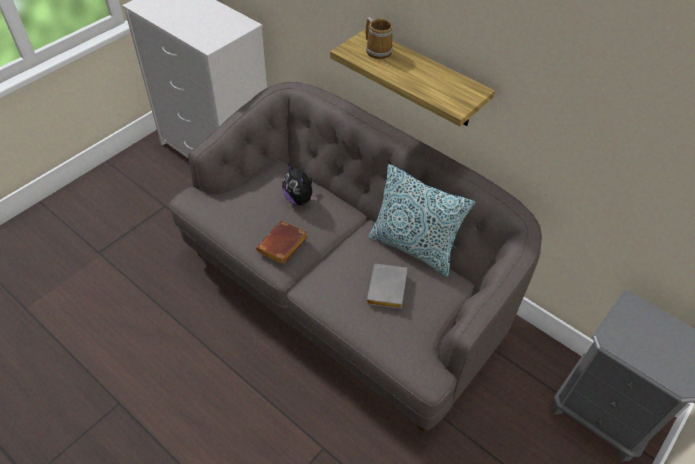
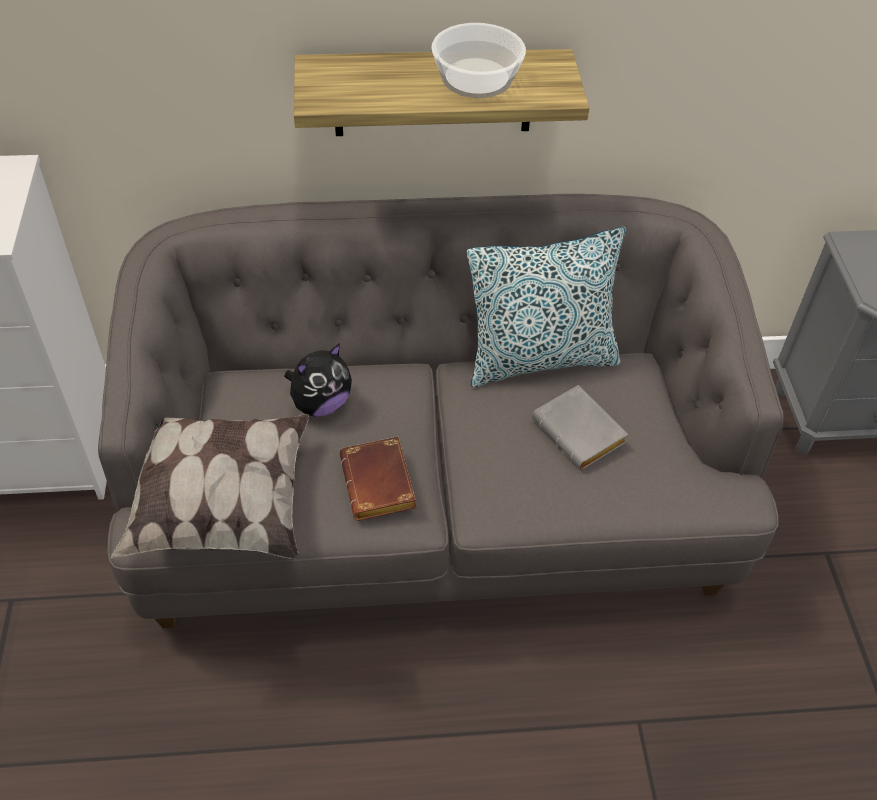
camera: 45 degrees left, 0 degrees up
plush toy [282,163,317,205] -> plush toy turned 45 degrees counterclockwise [284,343,352,417]
mug [366,17,393,59] -> none
none -> pillow [111,414,309,559]
none -> bowl [431,23,526,98]

